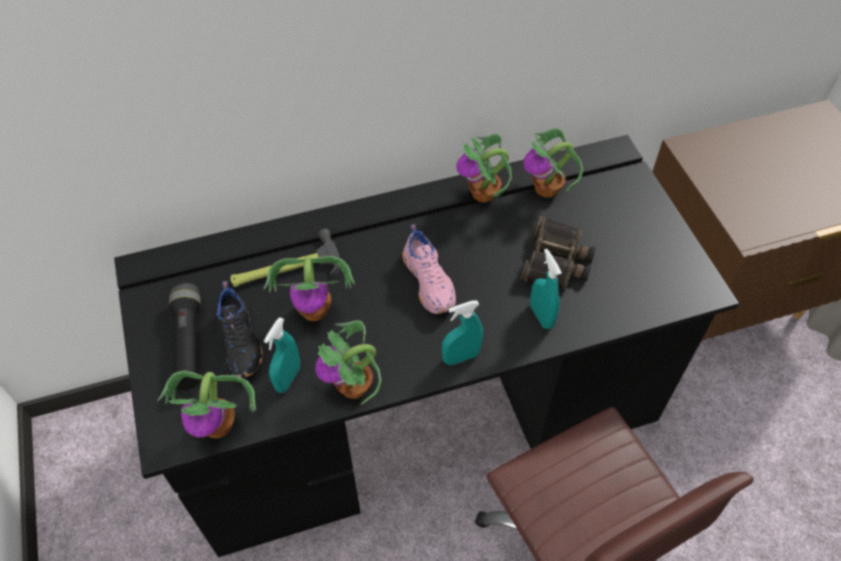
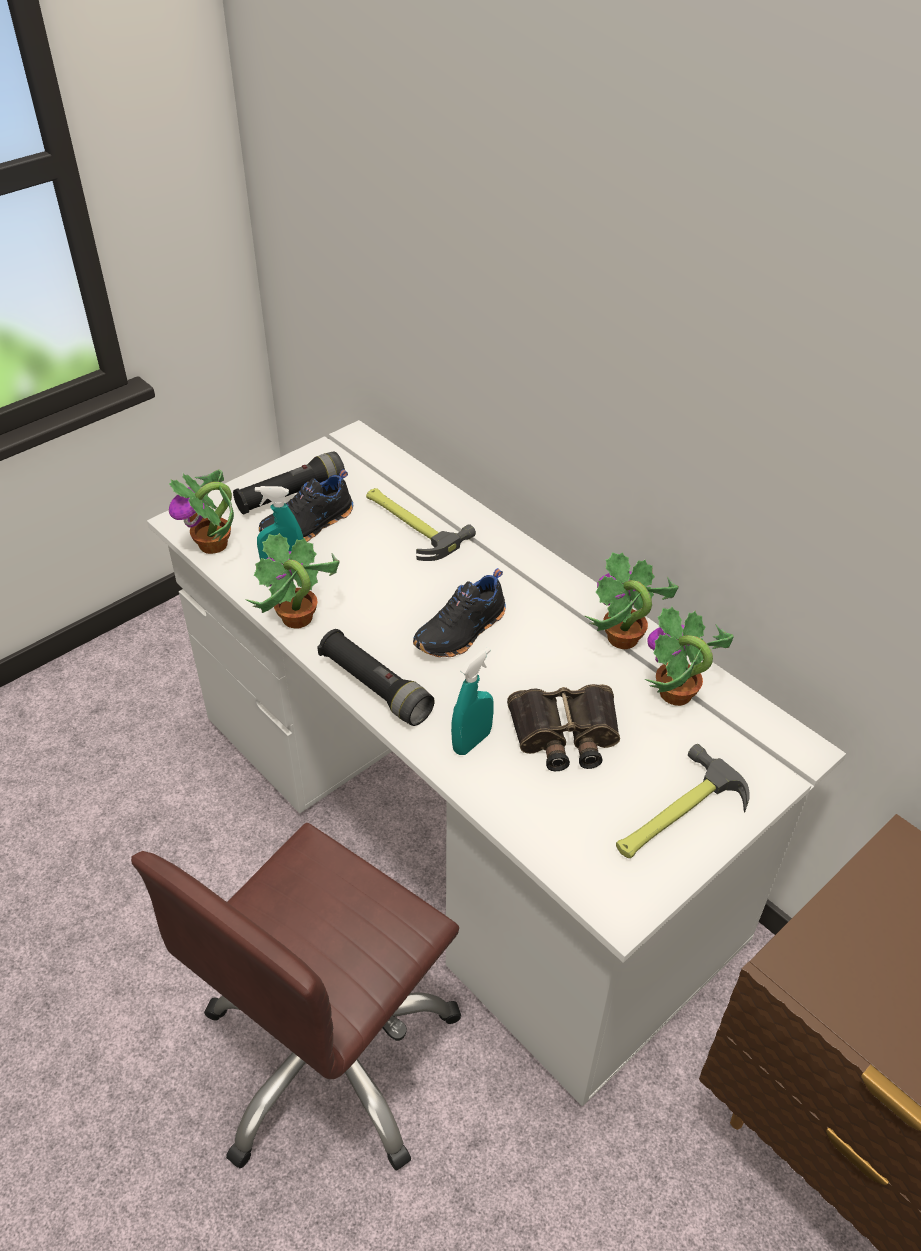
camera: 65 degrees right, 10 degrees down
black desk [114,135,739,557] -> white desk [147,420,846,1106]
potted plant [264,256,355,321] -> none
pink shoe [402,224,456,314] -> black shoe [413,568,506,657]
turquoise spray bottle [442,300,483,365] -> black flashlight [317,629,435,726]
none -> hammer [616,744,750,858]

